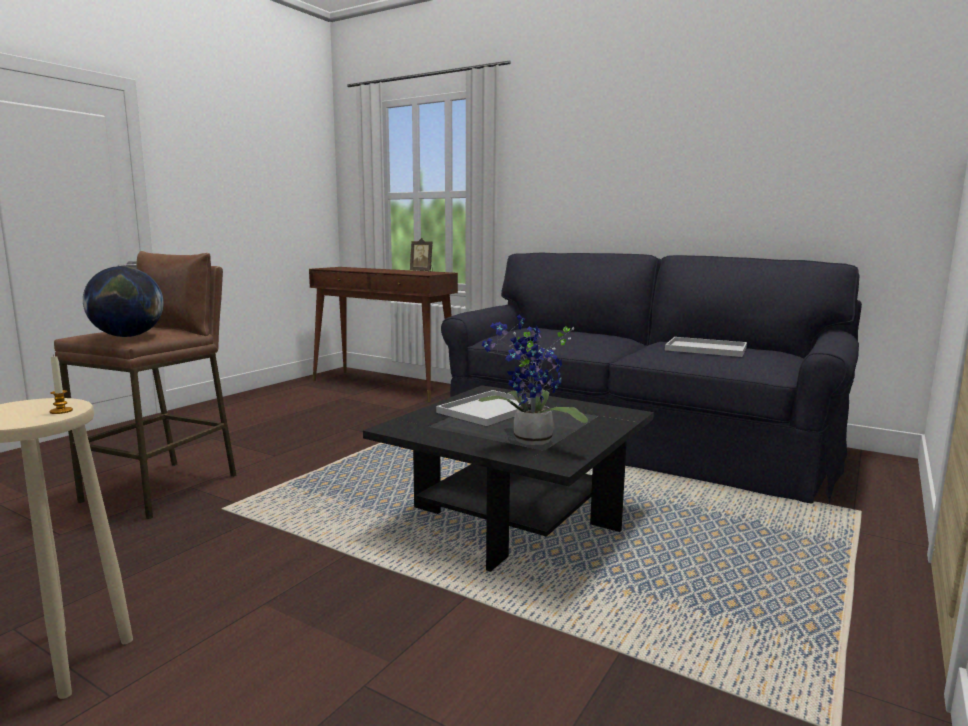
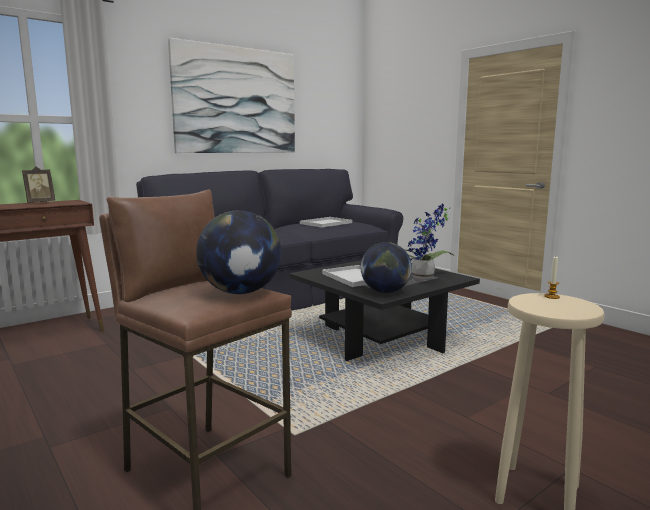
camera: 70 degrees left, 0 degrees up
none -> picture [168,38,295,153]
none -> globe [361,242,412,293]

